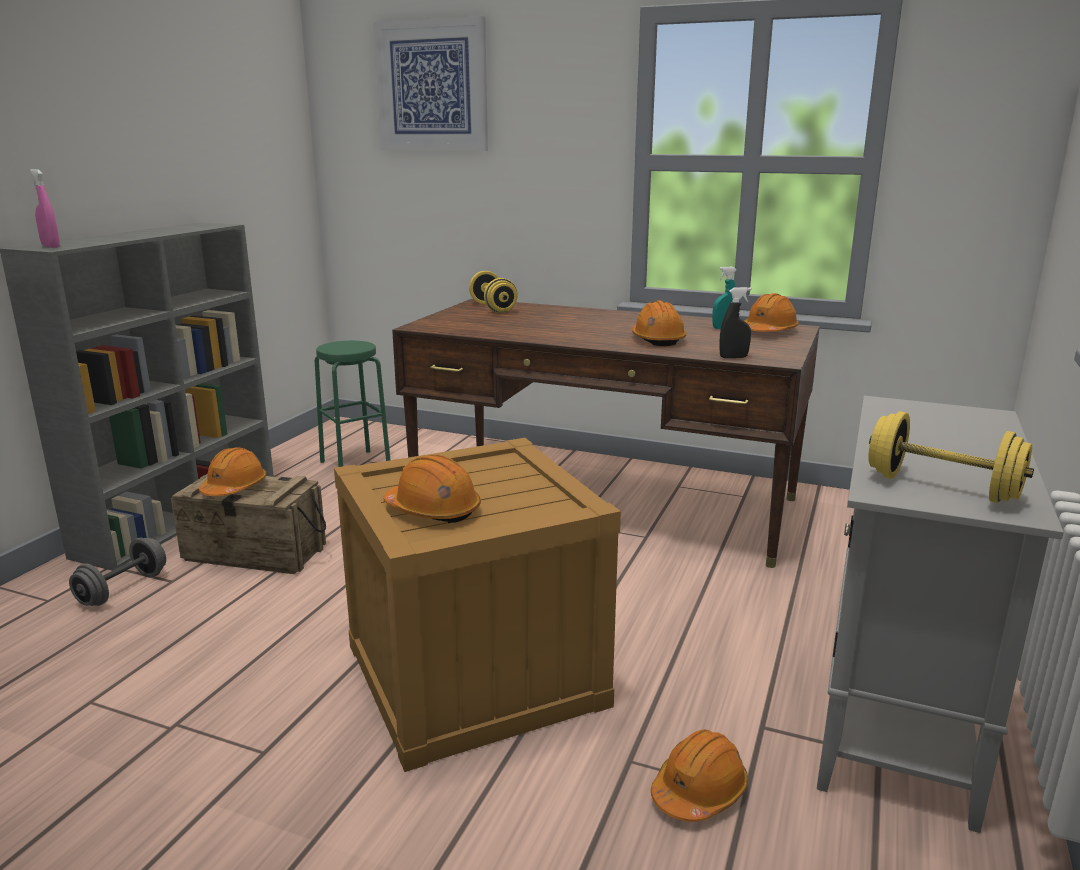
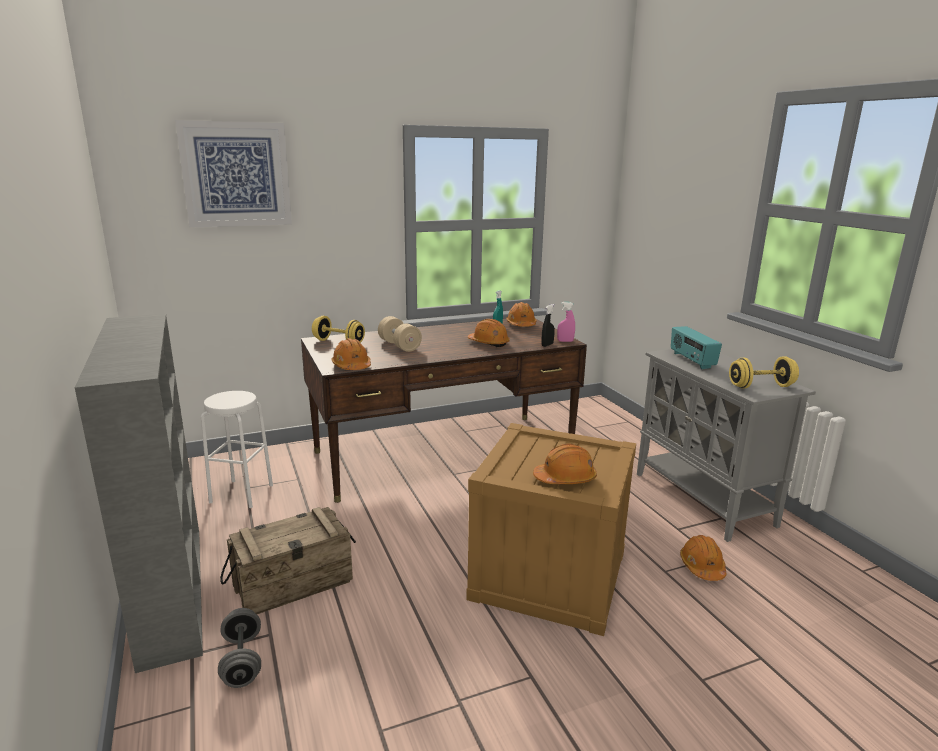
camera: 45 degrees left, 0 degrees up
pink spray bottle [30,169,60,248] -> pink spray bottle moved to [557,302,575,342]
orange hard hat [199,447,267,496] -> orange hard hat moved to [331,338,371,370]
green stool [315,341,390,467] -> white stool [201,391,273,508]
none -> beige dumbbell [378,316,422,352]
none -> radio [671,326,722,369]

